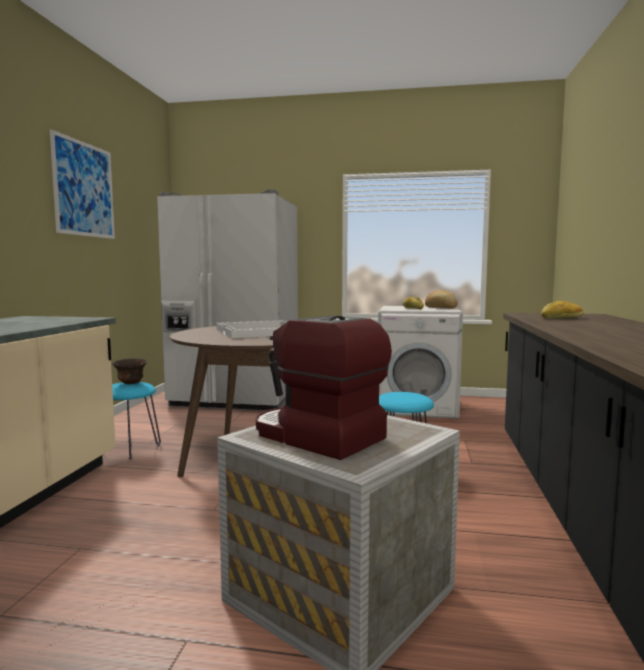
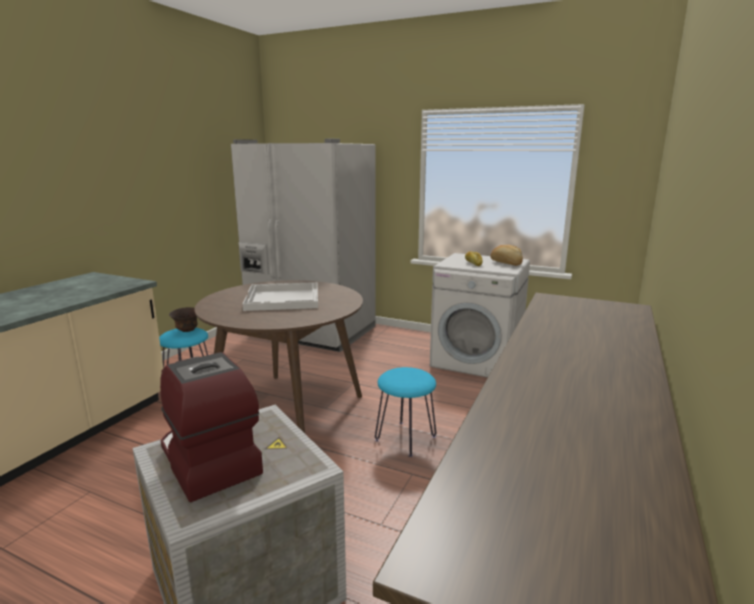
camera: 15 degrees right, 10 degrees up
picture [50,129,115,239] -> none
bread [541,300,584,319] -> none

